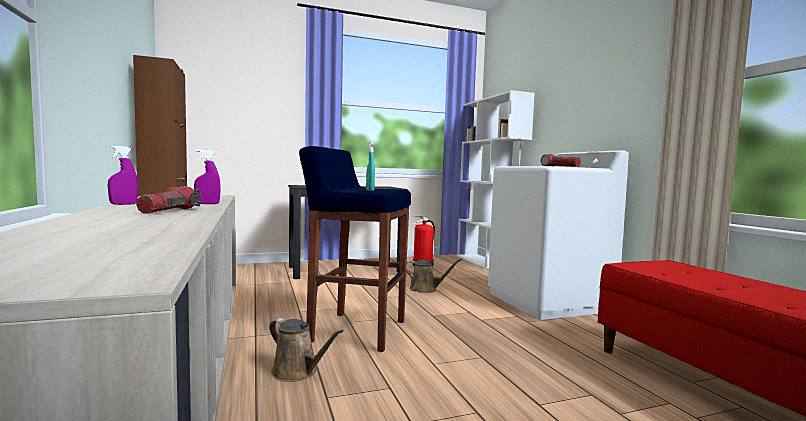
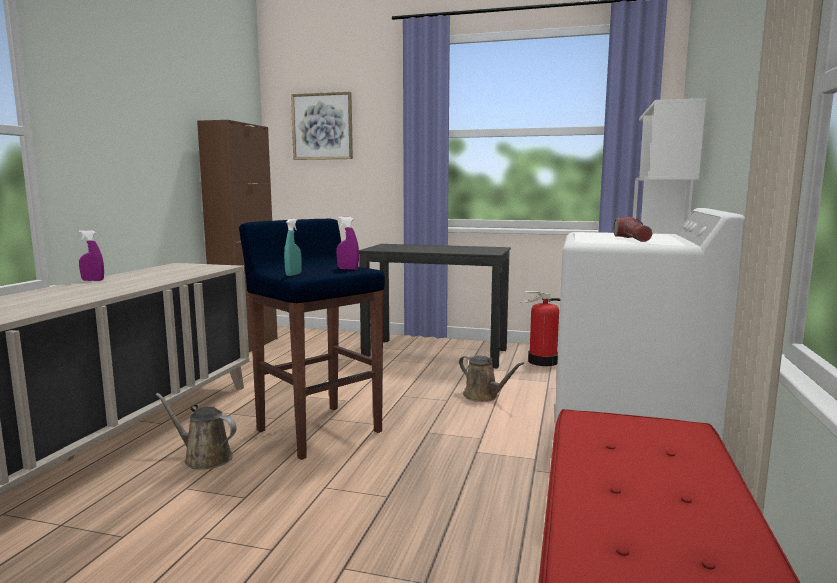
camera: 35 degrees right, 5 degrees up
flashlight [136,186,201,214] -> none
purple spray bottle [194,149,221,204] -> purple spray bottle moved to [336,216,359,270]
brown watering can [269,318,344,382] -> brown watering can turned 135 degrees clockwise [156,393,237,470]
none -> picture [291,92,353,160]

